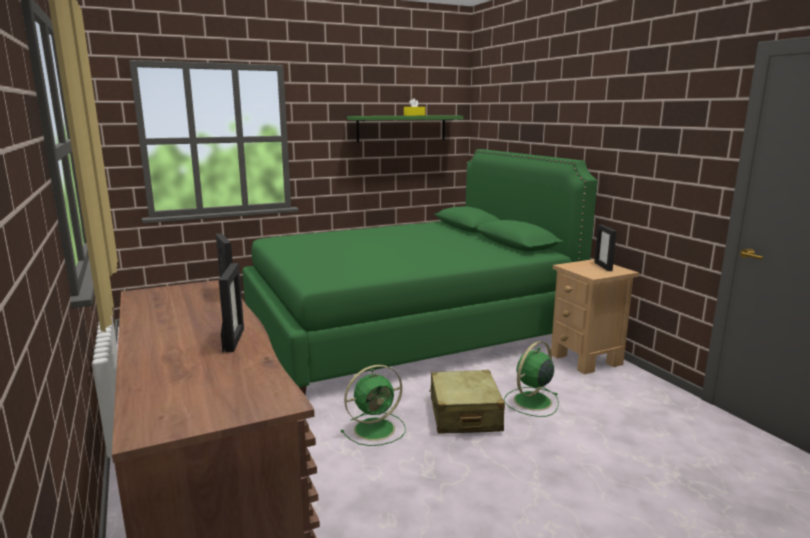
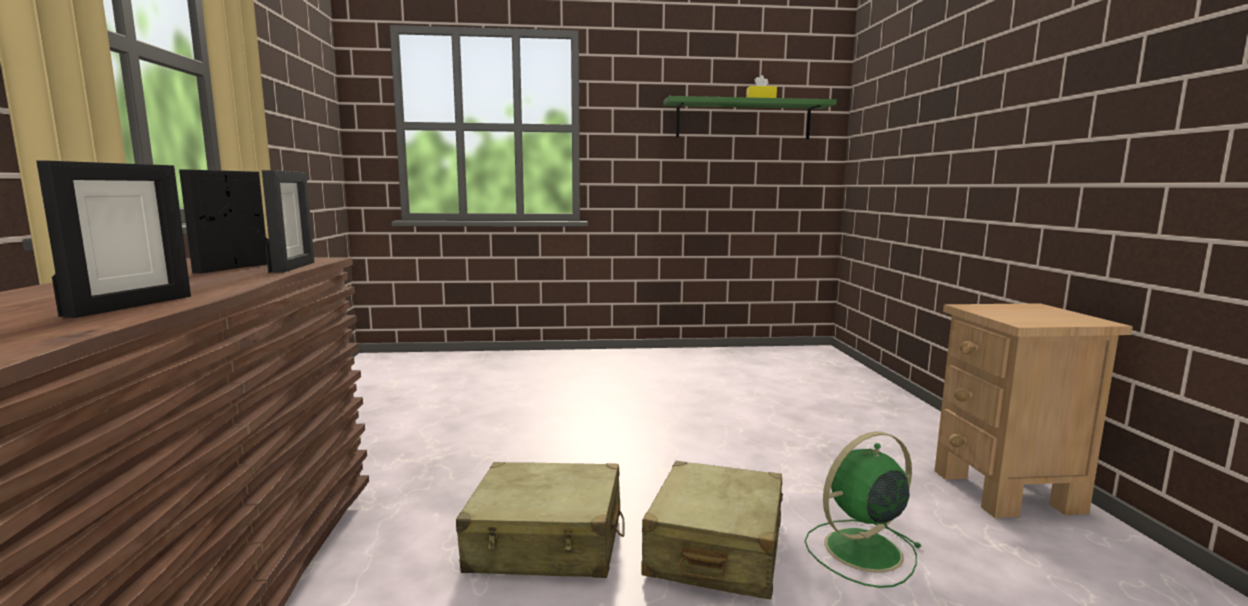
camera: 20 degrees right, 5 degrees down
green bed [242,149,598,396] -> none
green fan [341,365,406,446] -> beige suitcase [456,462,624,578]
picture frame [594,224,617,271] -> picture frame moved to [179,169,268,274]

